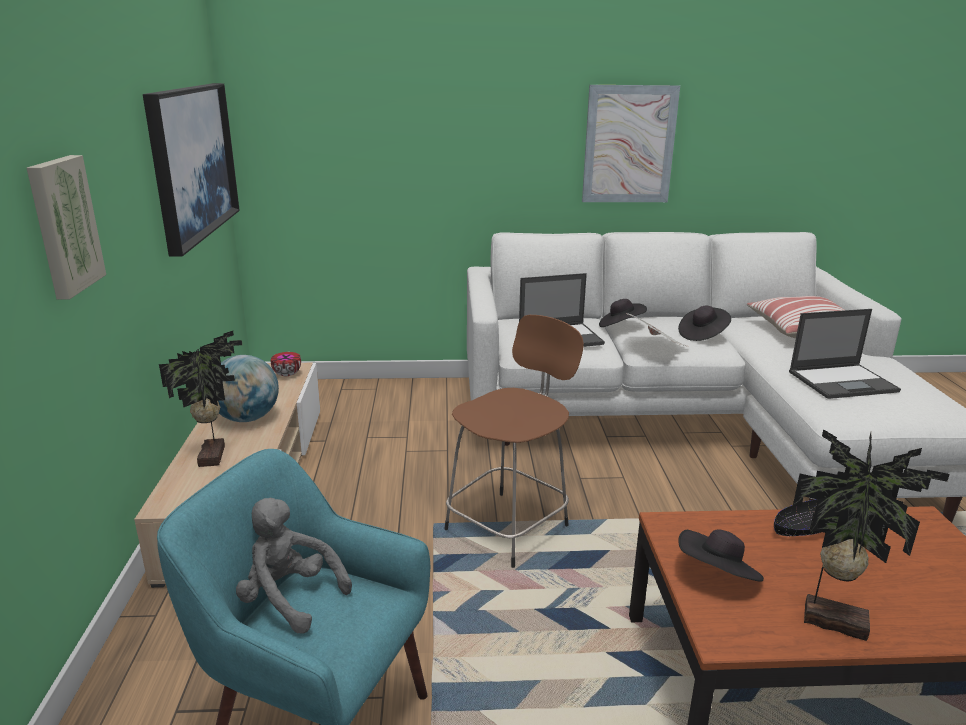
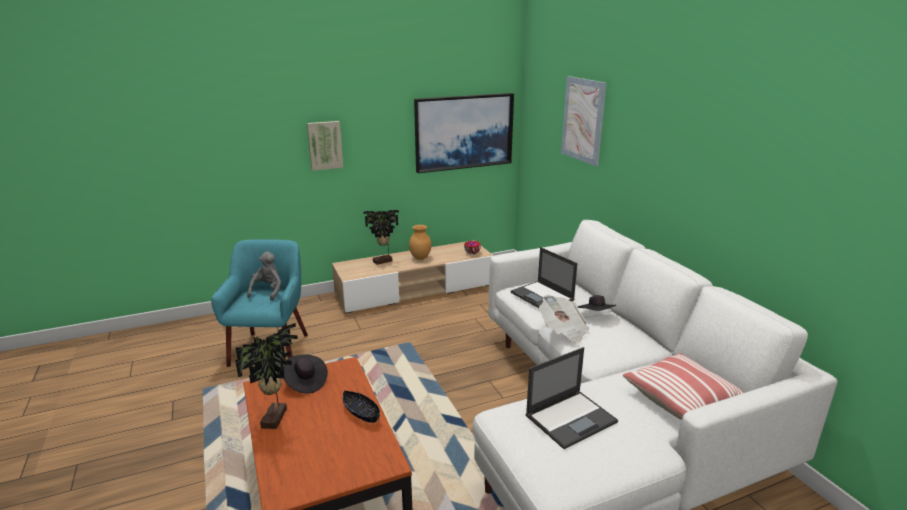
camera: 70 degrees right, 0 degrees up
globe [218,355,279,422] -> brown vase [409,225,431,260]
brown stool [444,315,584,568] -> none
picture [582,85,680,202] -> picture moved to [561,76,606,166]
black hat [678,306,731,341] -> none
laptop [789,309,901,399] -> laptop turned 90 degrees counterclockwise [526,347,618,449]

